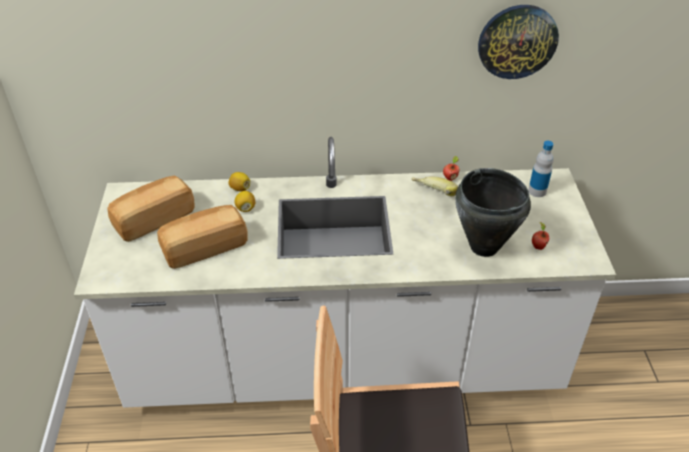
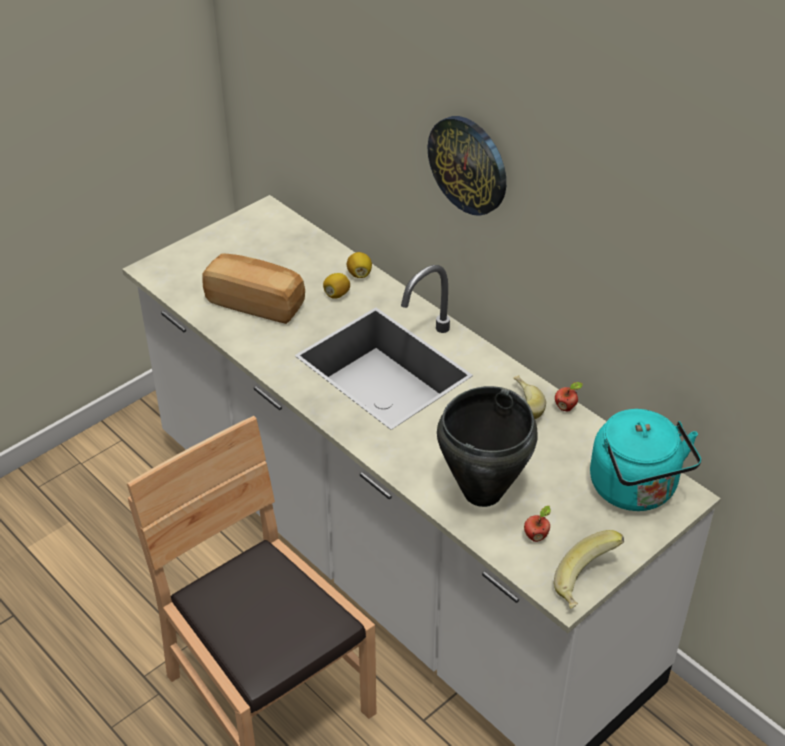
camera: 50 degrees right, 0 degrees up
bread [107,176,195,242] -> none
wall clock [478,5,559,79] -> wall clock moved to [428,116,506,216]
bottle [528,141,554,197] -> turquoise kettle [590,409,701,511]
none -> banana [554,530,624,609]

